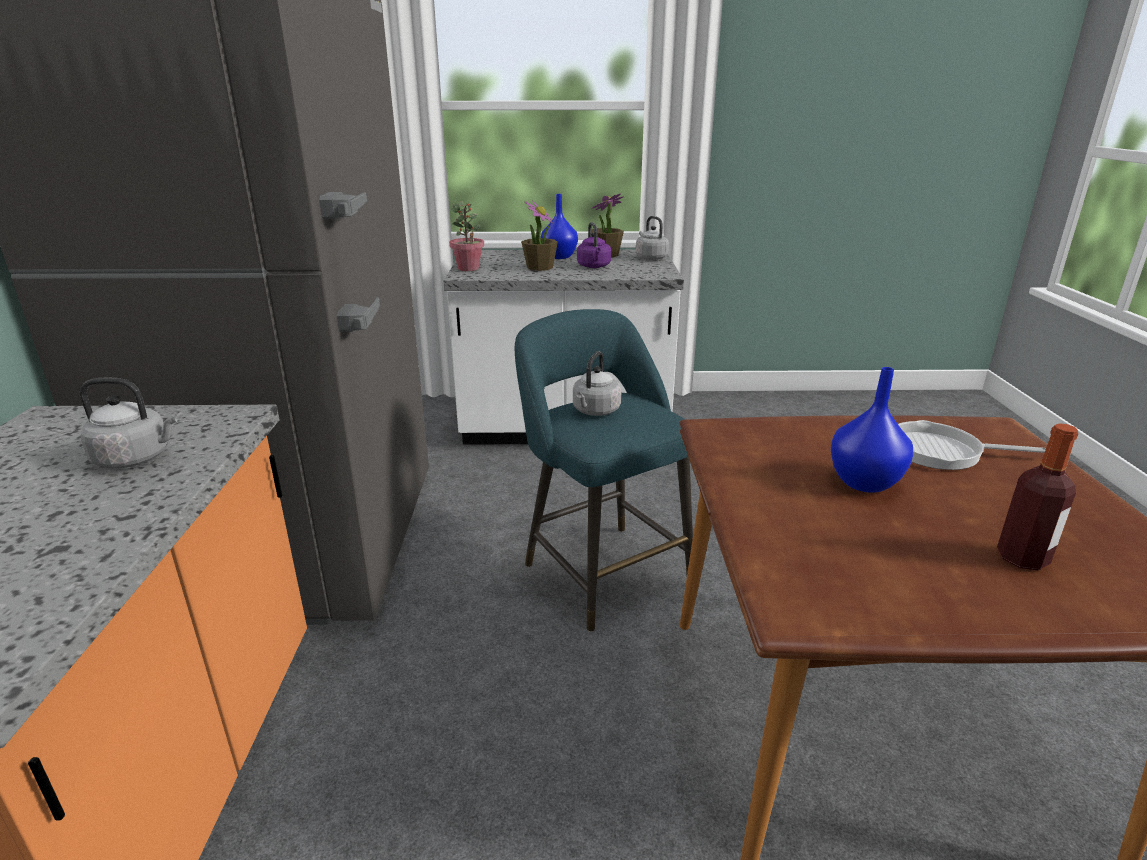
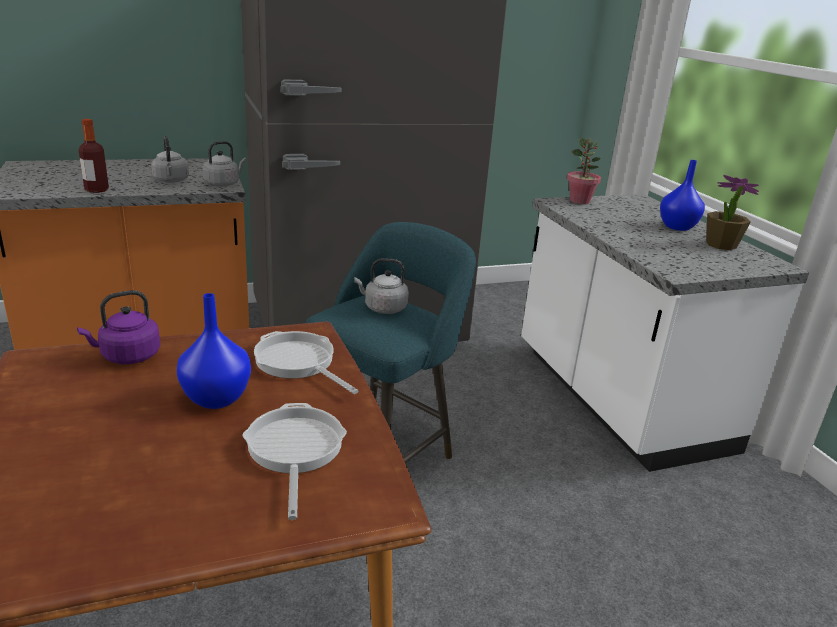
camera: 70 degrees right, 0 degrees up
potted plant [521,201,558,271] -> none
purple kettle [577,222,611,268] -> purple kettle moved to [77,290,161,364]
grey kettle [636,216,669,260] -> grey kettle moved to [202,141,246,187]
bottle [997,423,1079,570] -> bottle moved to [79,119,109,193]
none -> frying pan [254,331,358,394]

